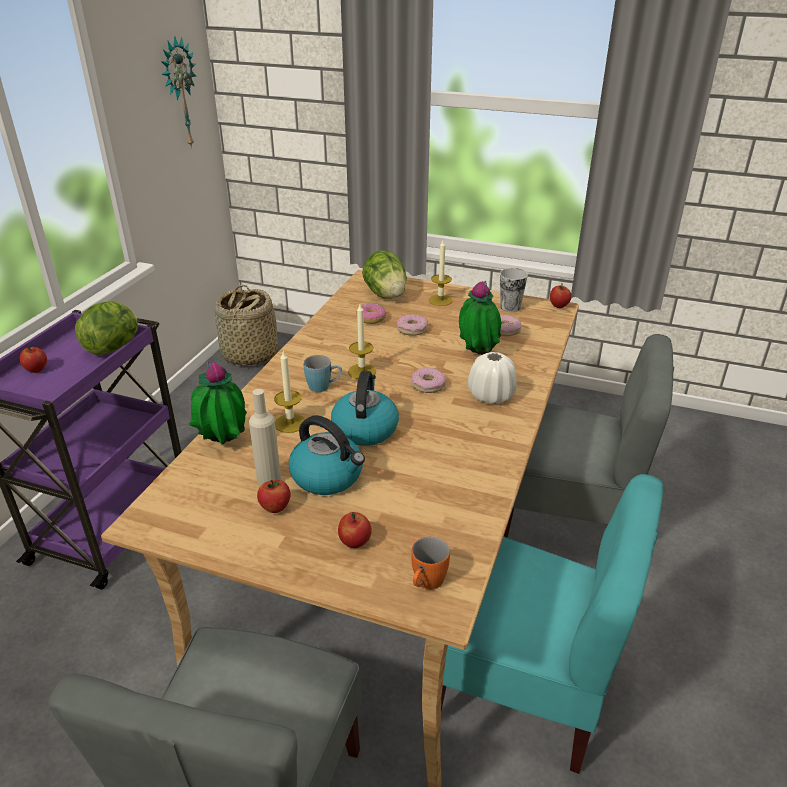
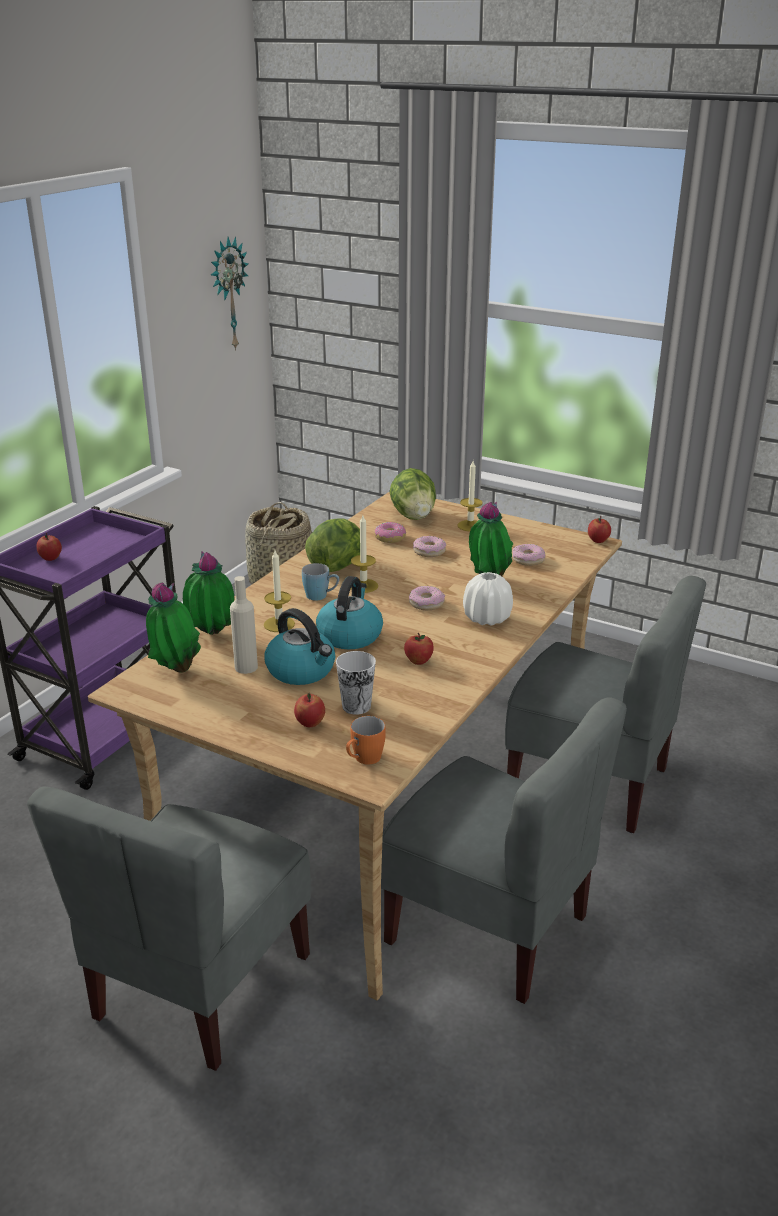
camera: 10 degrees right, 5 degrees down
lettuce [75,301,138,355] -> lettuce moved to [305,519,360,572]
apple [257,480,290,513] -> apple moved to [404,633,434,665]
turquoise chair [441,474,663,774] -> grey chair [381,697,627,1004]
cup [500,268,528,312] -> cup moved to [336,651,376,715]
none -> potted plant [146,583,201,673]

